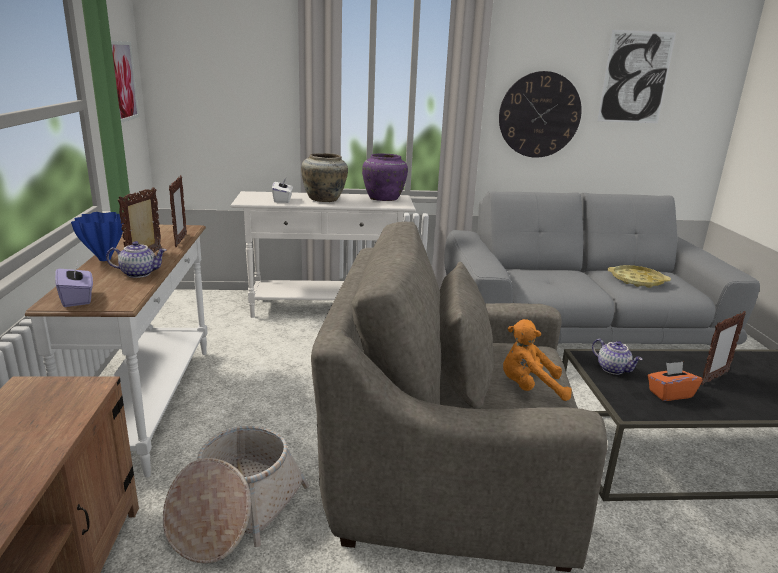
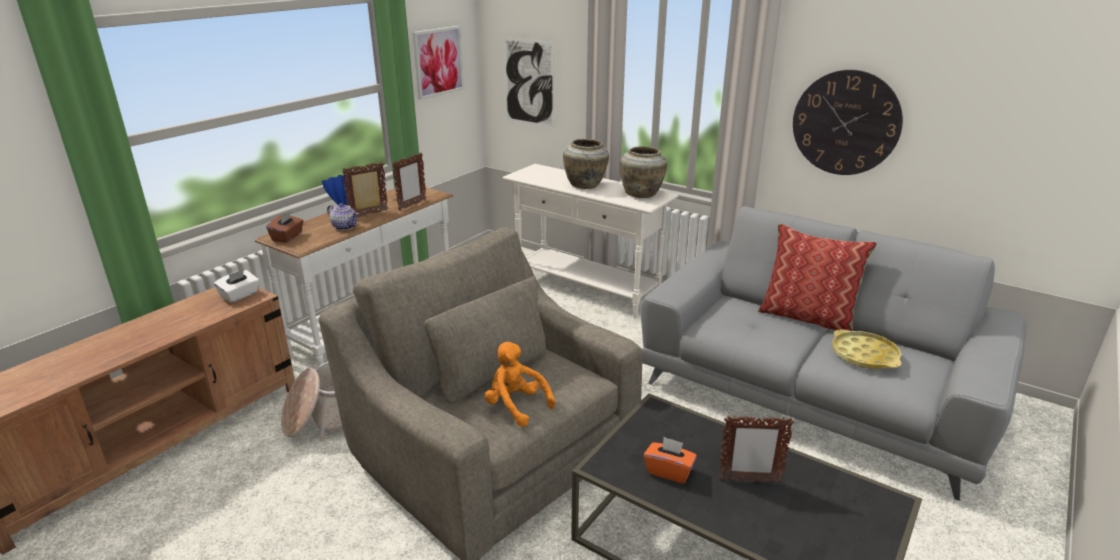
camera: 40 degrees right, 5 degrees up
purple tissue box [55,261,93,307] -> brown tissue box [266,211,303,243]
white tissue box [272,178,293,203] -> white tissue box moved to [214,269,259,303]
purple vase [362,153,408,201] -> beige vase [619,146,667,198]
teapot [592,339,643,375] -> none
picture [597,30,676,123] -> picture moved to [503,37,554,128]
none -> pillow [758,223,877,331]

